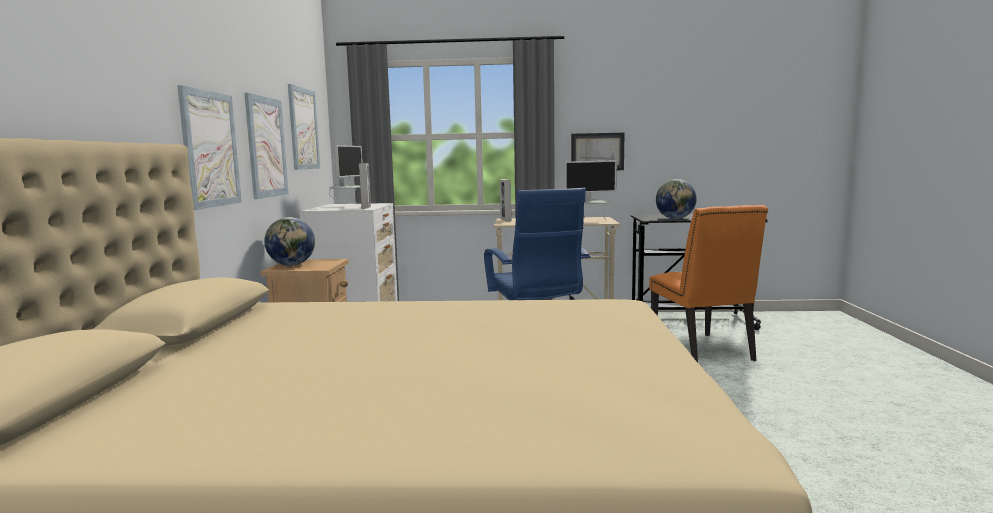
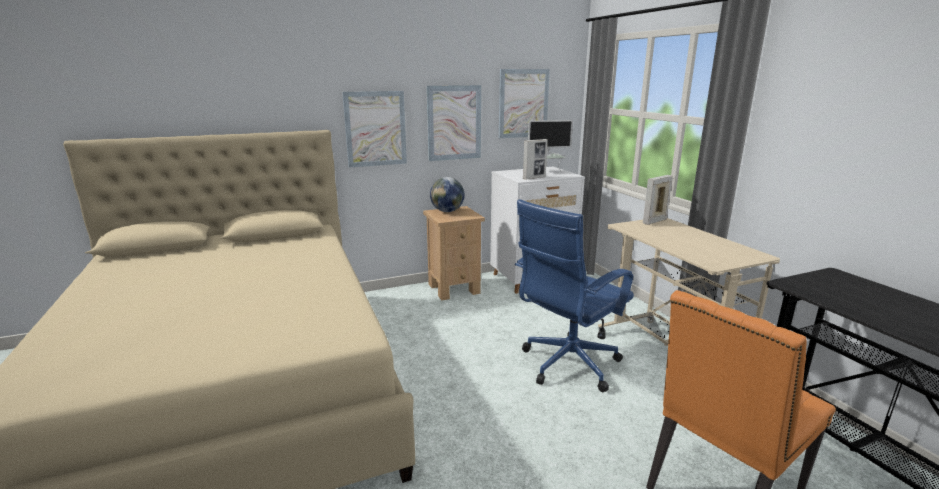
camera: 65 degrees right, 10 degrees up
monitor [564,160,617,220] -> none
picture [571,133,625,170] -> none
globe [656,179,697,219] -> none

